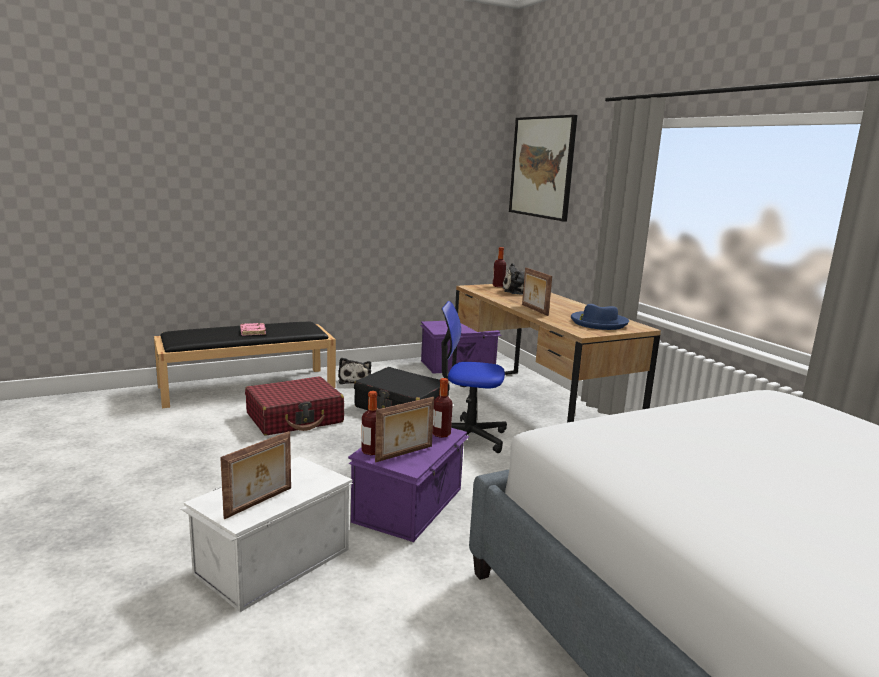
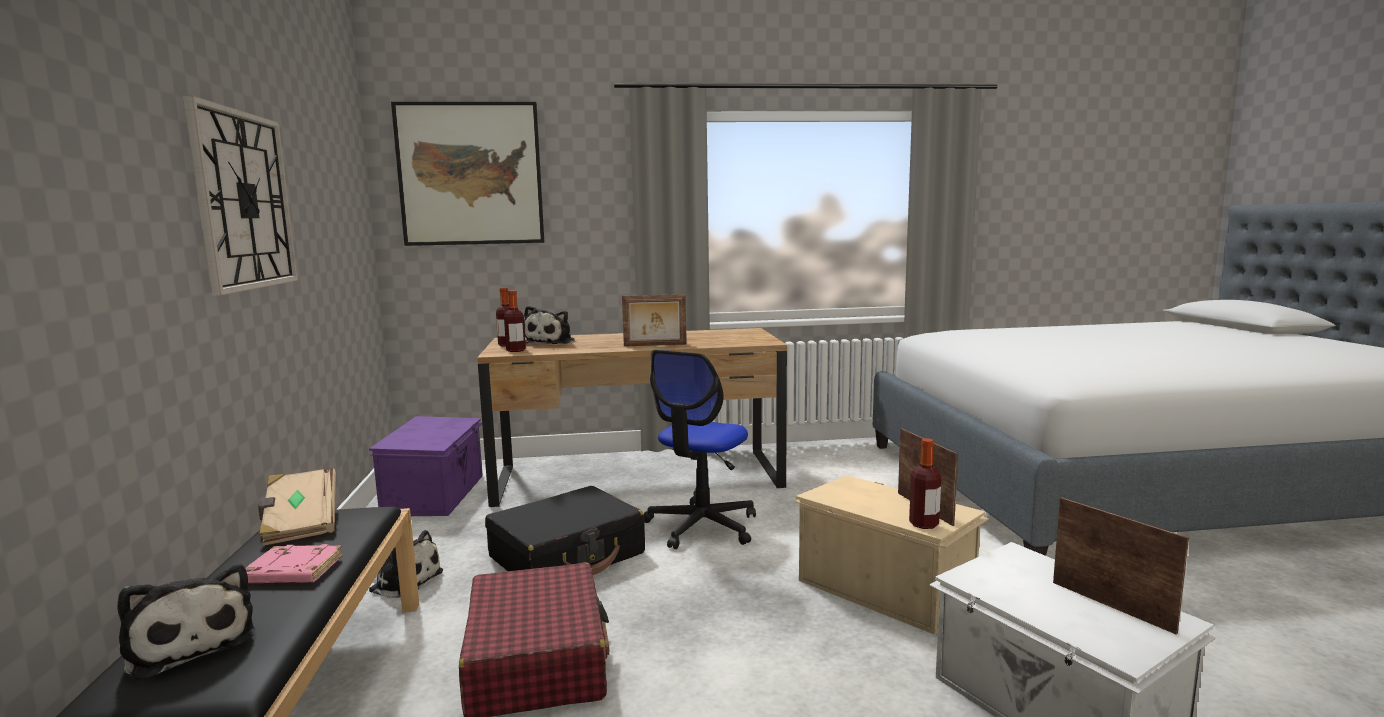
camera: 70 degrees left, 5 degrees down
purple storage box [348,428,470,542] -> beige storage box [795,475,990,635]
bottle [433,378,453,438] -> bottle moved to [504,290,526,352]
blue hat [571,304,629,330] -> none
none -> plush toy [117,564,256,681]
none -> wall clock [183,95,298,296]
none -> beige book [258,468,336,546]

